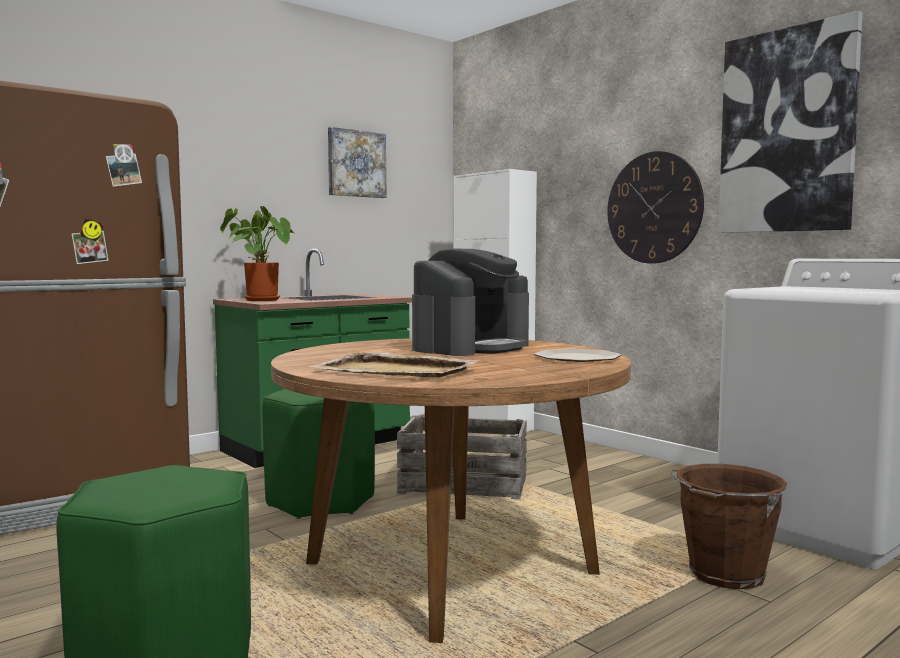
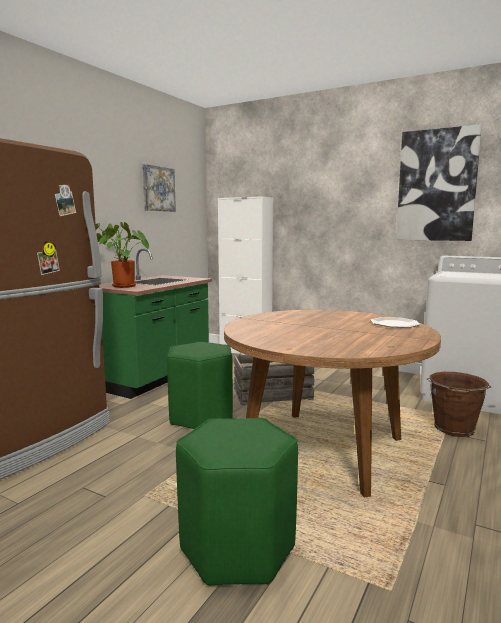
camera: 20 degrees left, 5 degrees up
beige tray [309,352,480,377] -> none
coffee machine [412,248,529,356] -> none
wall clock [607,151,704,264] -> none

